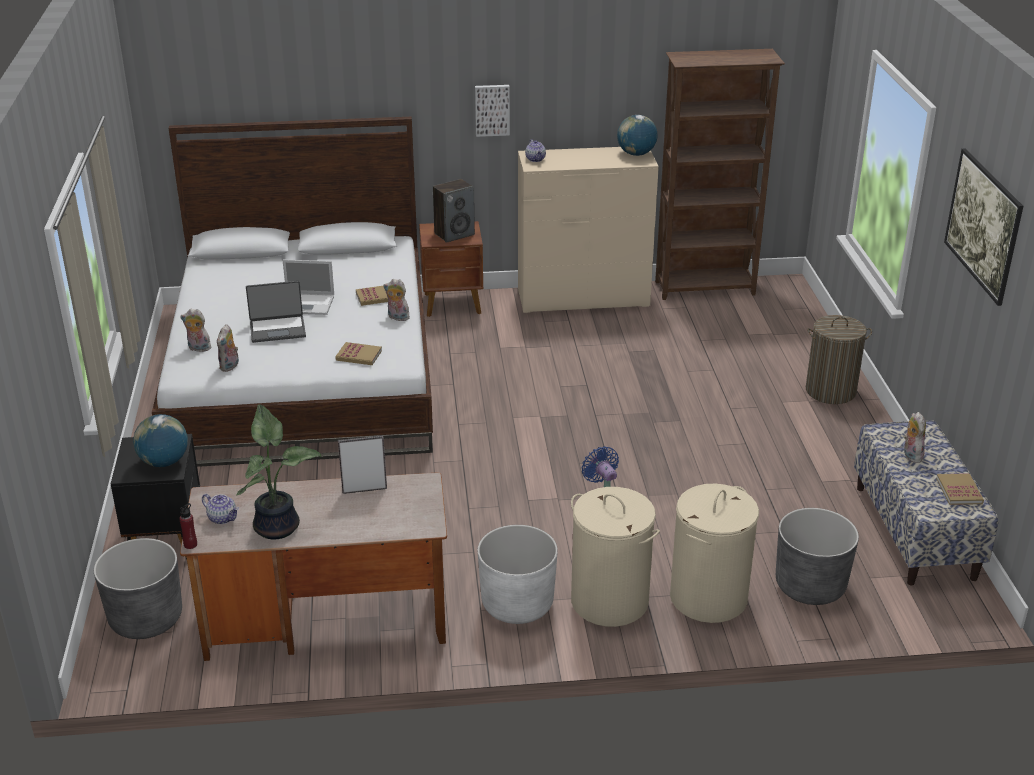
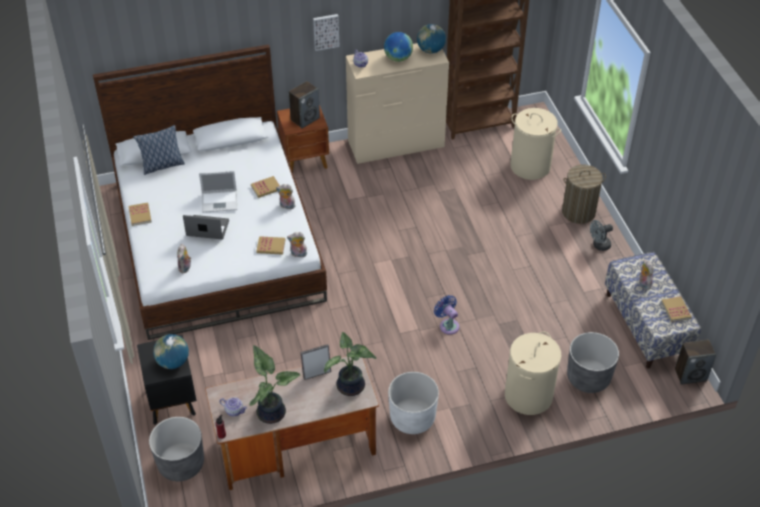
camera: 10 degrees left, 15 degrees up
plush toy [180,309,211,352] -> plush toy moved to [287,232,307,257]
laptop [246,281,306,343] -> laptop turned 150 degrees counterclockwise [183,215,229,240]
beige laundry basket [571,487,660,627] -> beige laundry basket moved to [510,108,561,180]
picture [944,149,1023,306] -> none
none -> book [129,202,152,226]
none -> pillow [133,125,185,175]
none -> potted plant [324,332,377,396]
none -> globe [384,32,413,62]
none -> grey fan [590,220,613,251]
none -> speaker [675,339,716,385]

